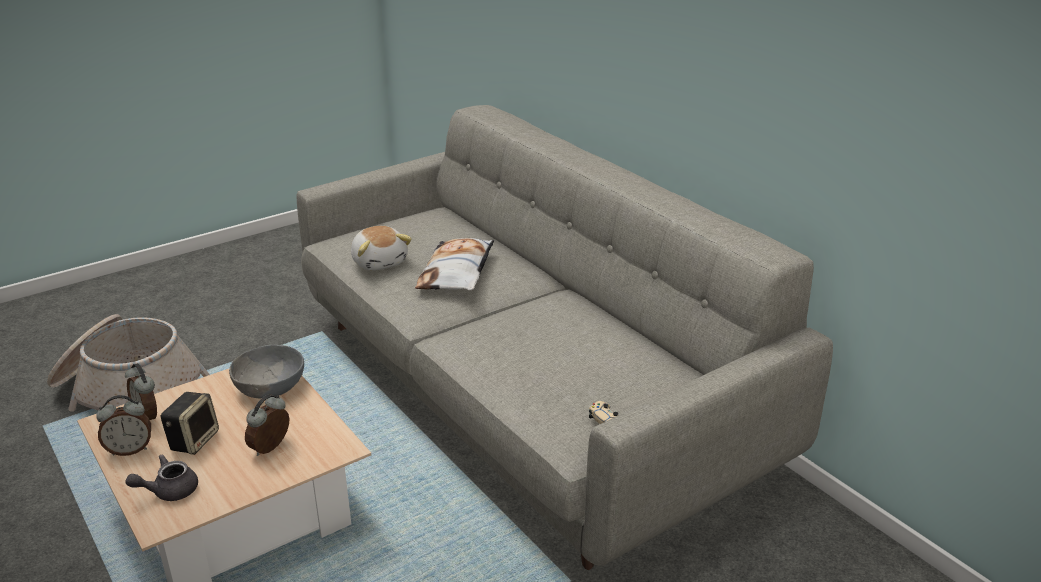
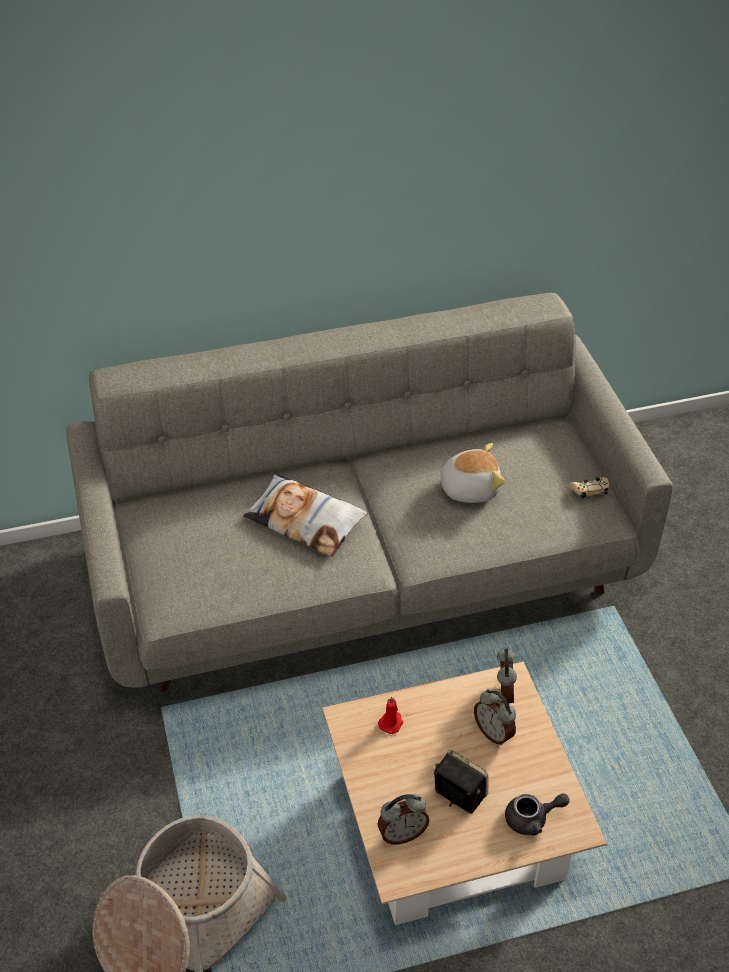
camera: 70 degrees left, 15 degrees up
alarm clock [96,395,151,456] -> alarm clock moved to [497,648,517,704]
grey teapot [125,455,198,501] -> grey teapot turned 90 degrees counterclockwise [505,793,570,836]
grey bowl [229,345,304,398] -> red candle [378,697,403,734]
plush toy [351,226,412,271] -> plush toy moved to [433,443,505,503]

